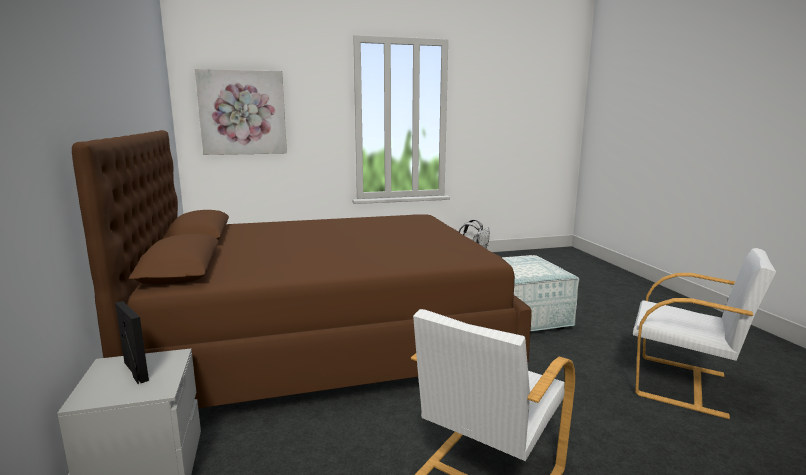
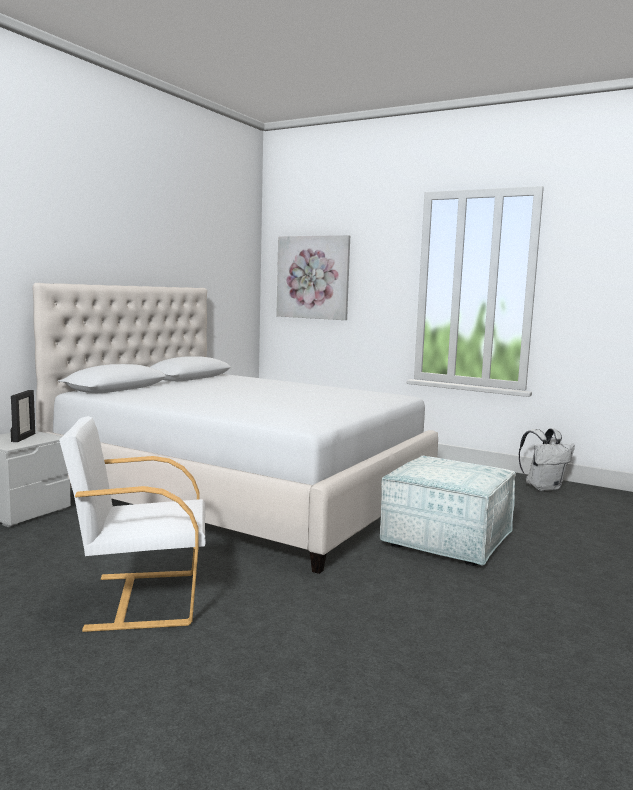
camera: 45 degrees right, 5 degrees down
brown bed [72,130,532,408] -> white bed [33,283,438,574]
white armchair [633,248,776,419] -> none

